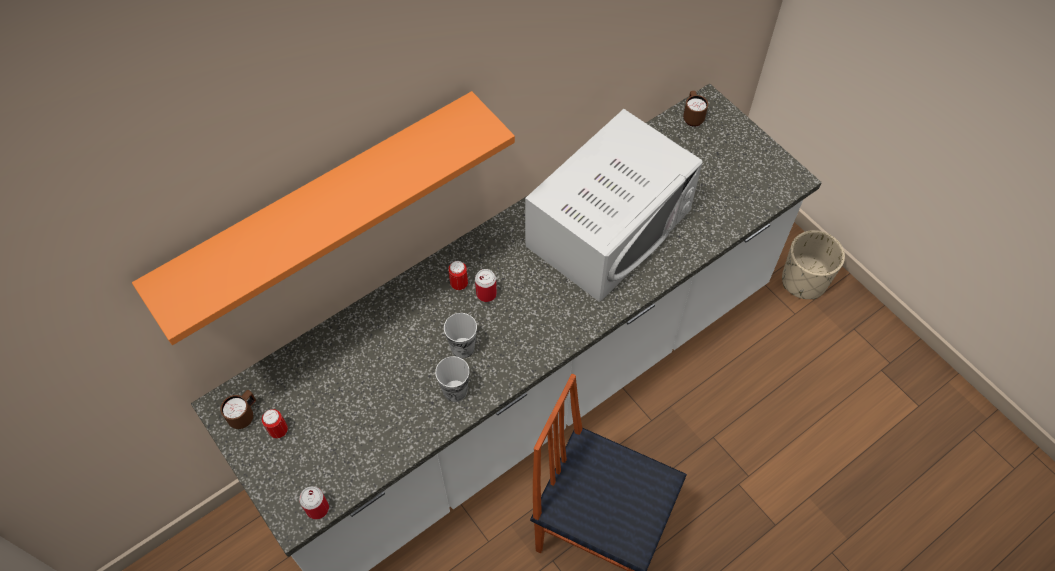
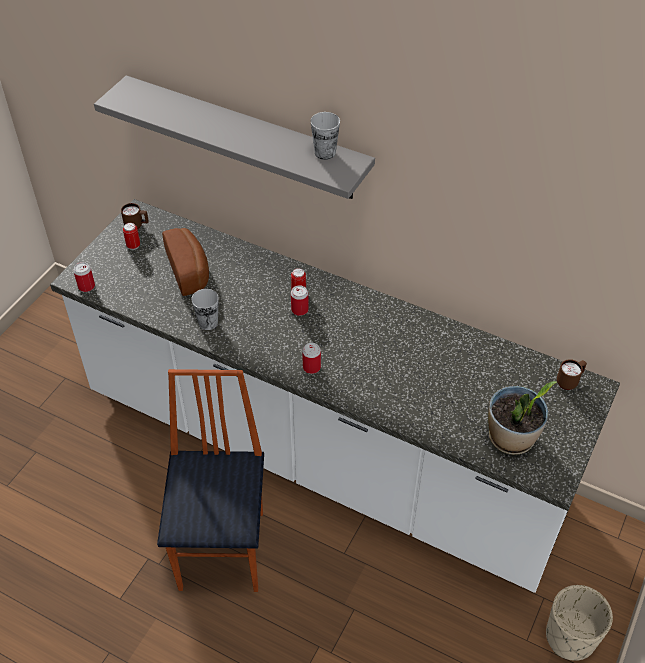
camera: 65 degrees right, 10 degrees down
orange shelf [132,91,515,345] -> grey shelf [94,75,375,199]
cup [444,313,477,358] -> cup moved to [310,112,340,160]
white microwave [525,109,702,302] -> none
none -> bread [162,228,209,296]
none -> can [302,343,321,374]
none -> potted plant [488,381,557,455]

